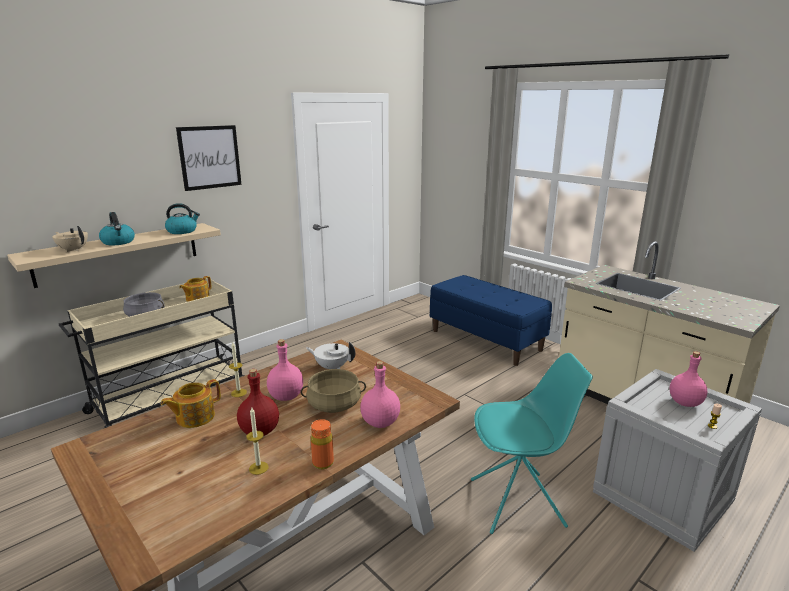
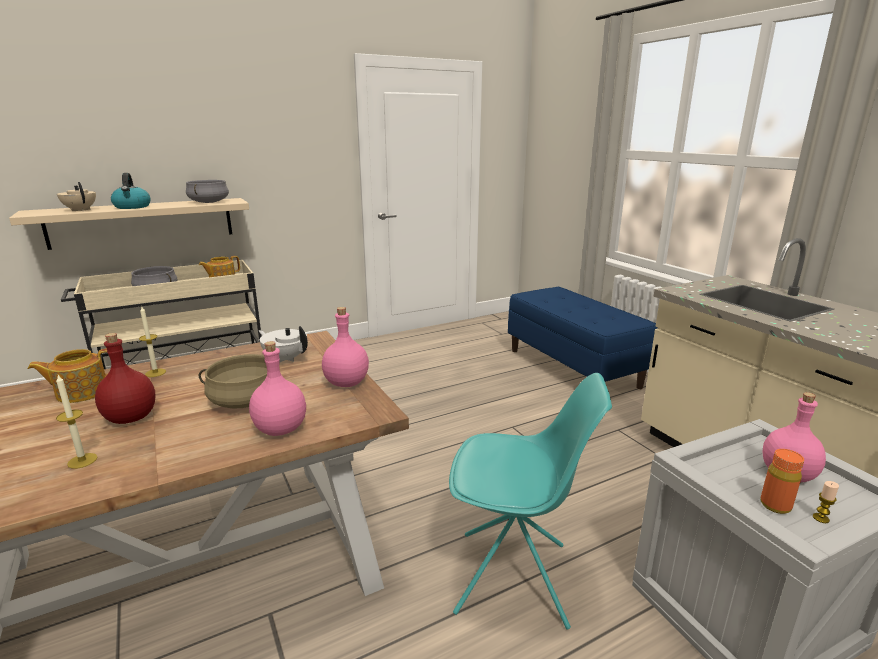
camera: 15 degrees right, 0 degrees up
kettle [165,203,200,234] -> grey cooking pot [186,180,229,203]
picture [176,125,242,191] -> none
pink bottle [267,339,303,401] -> pink bottle moved to [322,307,369,387]
orange bottle [311,419,334,470] -> orange bottle moved to [760,449,804,514]

